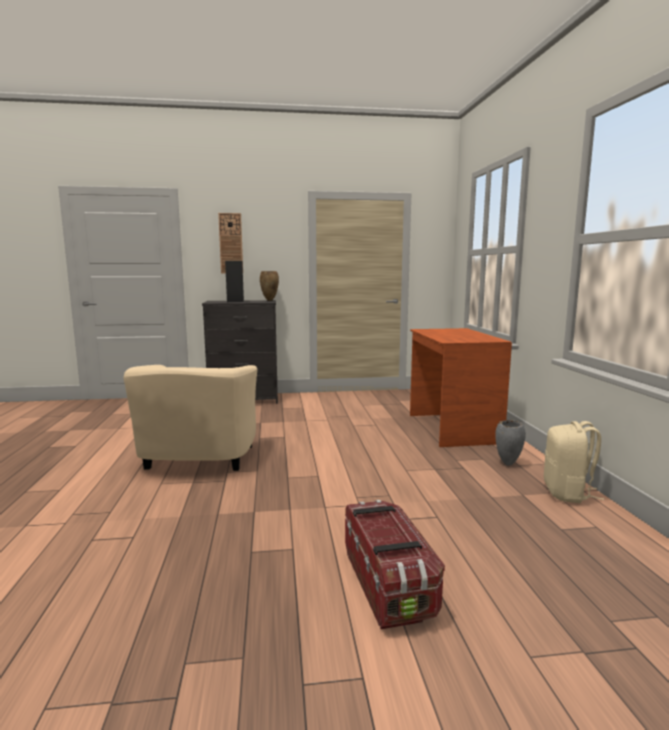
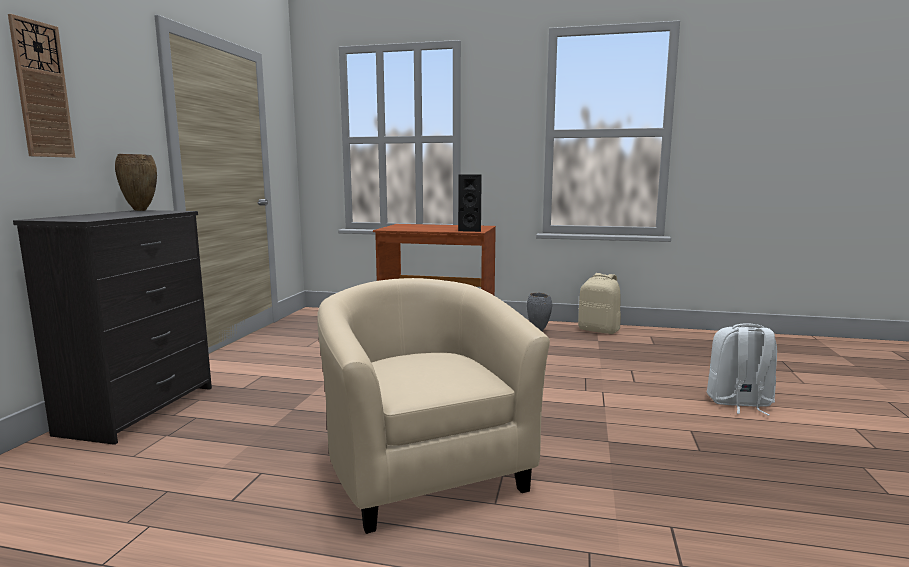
camera: 70 degrees left, 0 degrees up
beige armchair [123,365,257,471] -> beige armchair turned 135 degrees counterclockwise [317,278,550,534]
black speaker [225,261,244,302] -> black speaker moved to [458,175,482,232]
storage box [345,500,445,629] -> white backpack [707,323,777,415]

